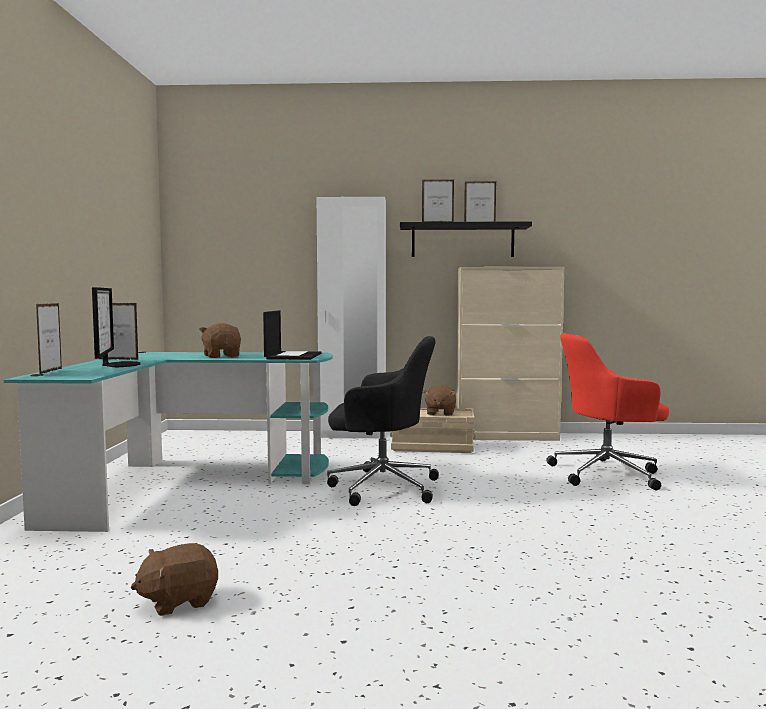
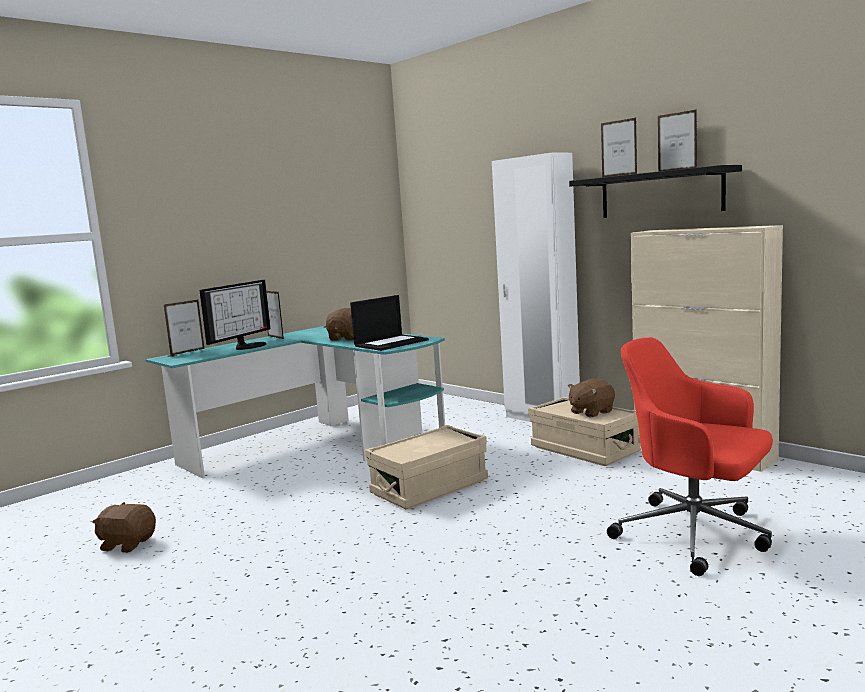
camera: 45 degrees right, 5 degrees up
black office chair [327,336,439,506] -> beige storage box [365,425,488,509]

